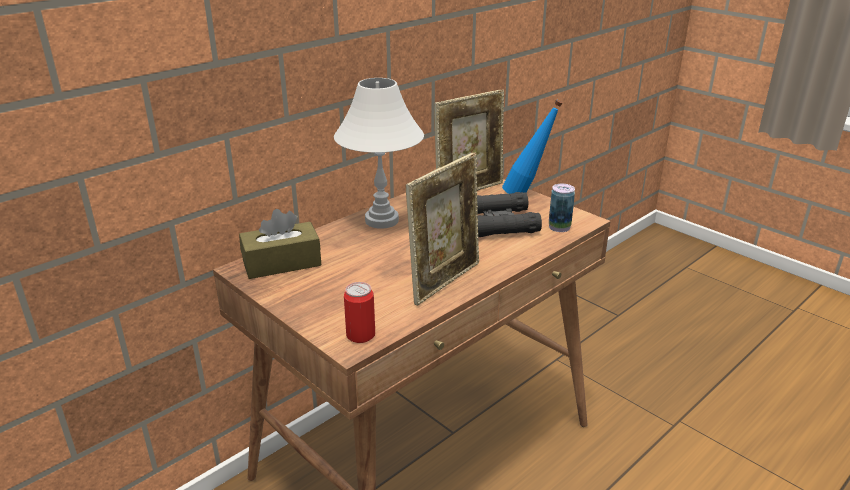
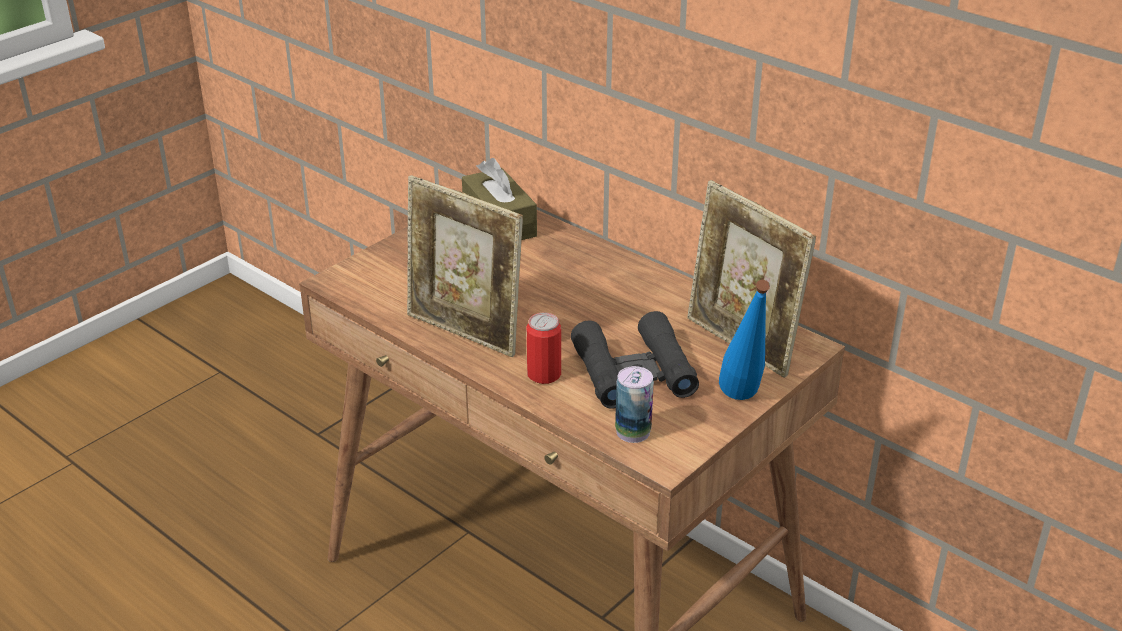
camera: 85 degrees right, 5 degrees up
white table lamp [334,78,424,229] -> none
can [344,282,375,343] -> can moved to [527,312,561,384]

